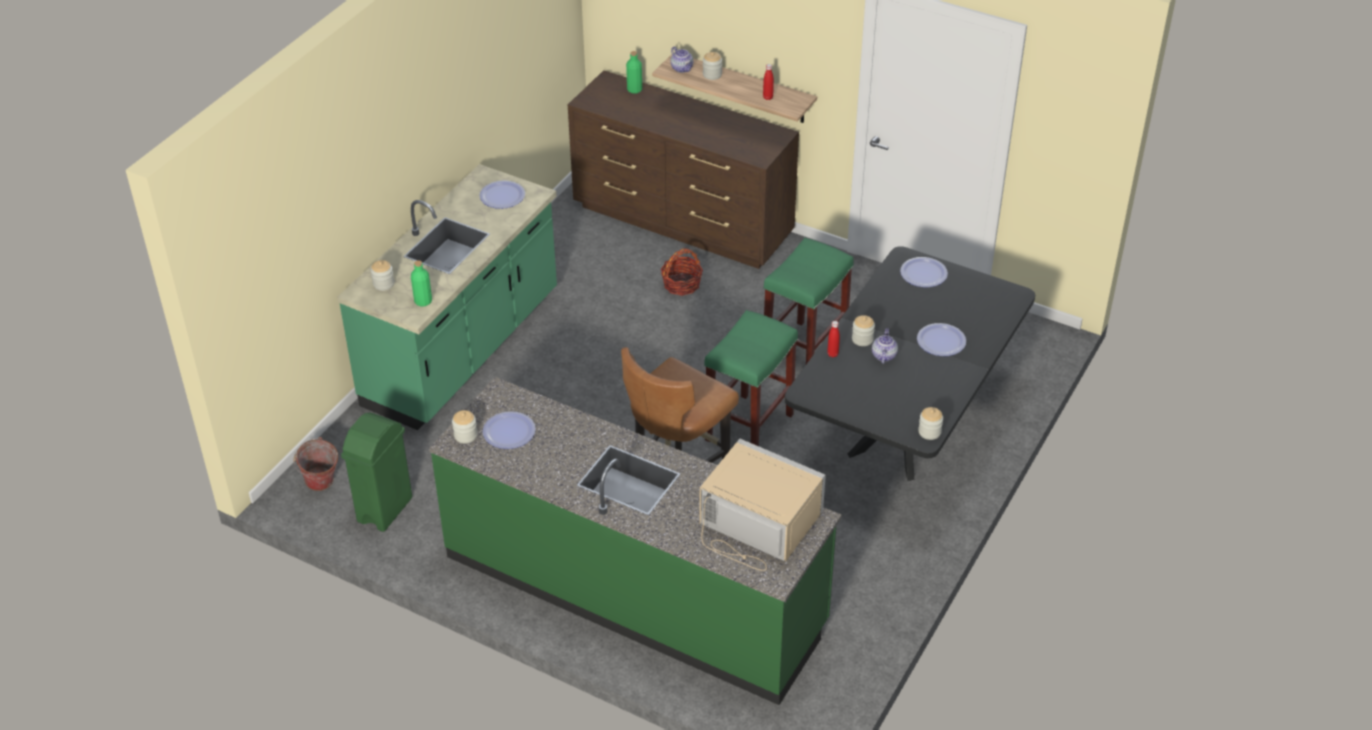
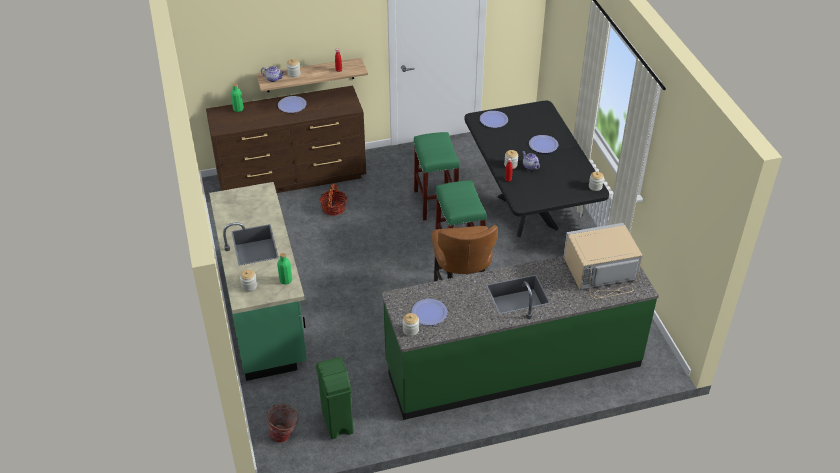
camera: 45 degrees left, 0 degrees up
plate [479,180,525,209] -> plate moved to [278,96,307,113]

